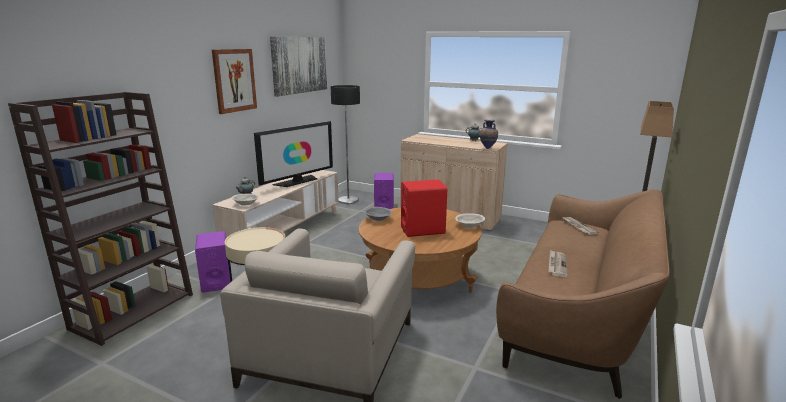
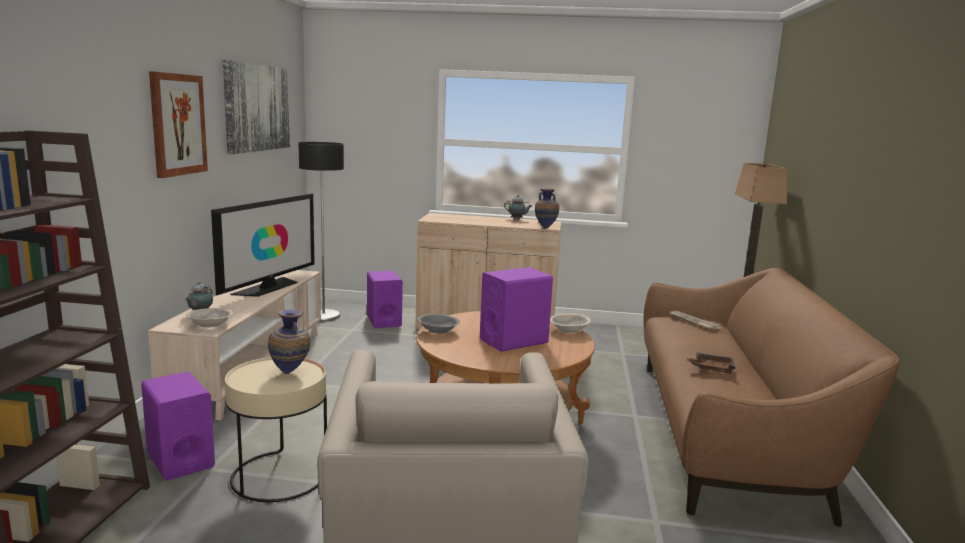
camera: 20 degrees left, 5 degrees down
red speaker [401,179,447,237] -> purple speaker [480,267,553,352]
newspaper [548,250,568,277] -> brown tray [687,352,735,374]
none -> vase [268,310,310,374]

